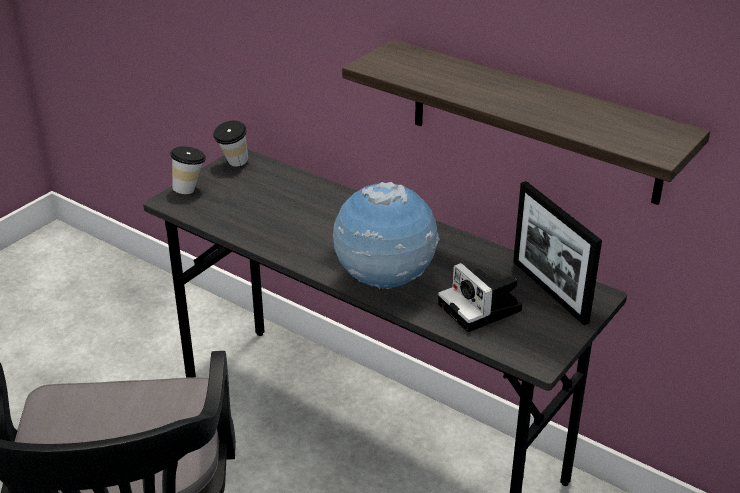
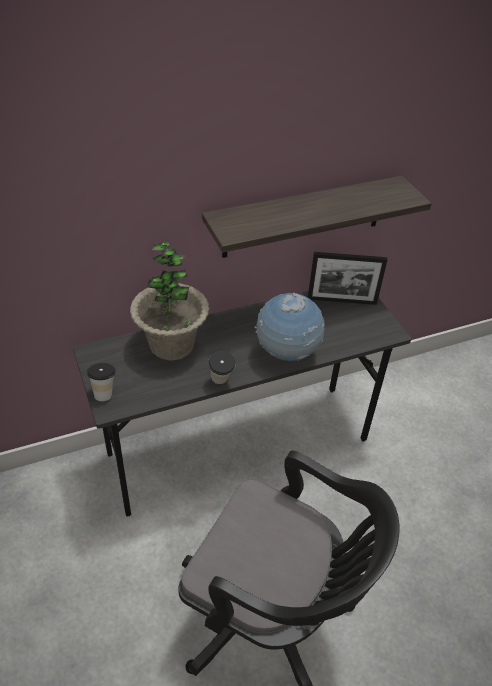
camera: 60 degrees left, 10 degrees up
cup [213,121,248,167] -> cup moved to [208,351,236,384]
camera [438,263,522,332] -> none
none -> potted plant [130,242,209,360]

